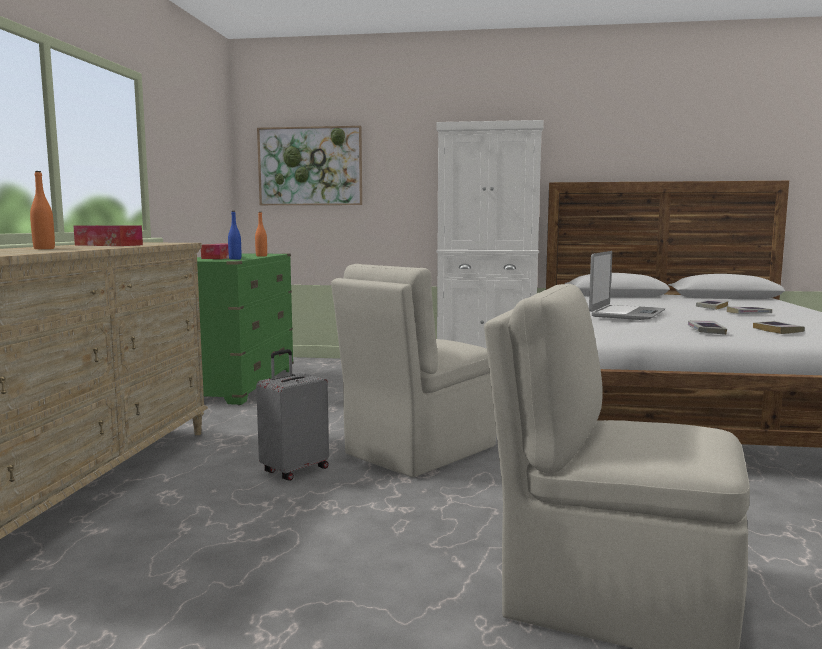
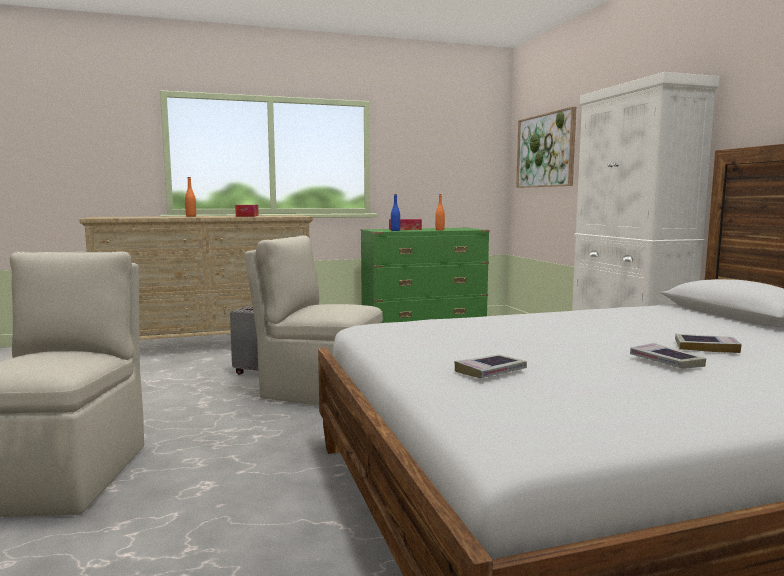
camera: 65 degrees right, 0 degrees up
laptop [589,251,665,320] -> none
book [688,321,727,335] -> none

